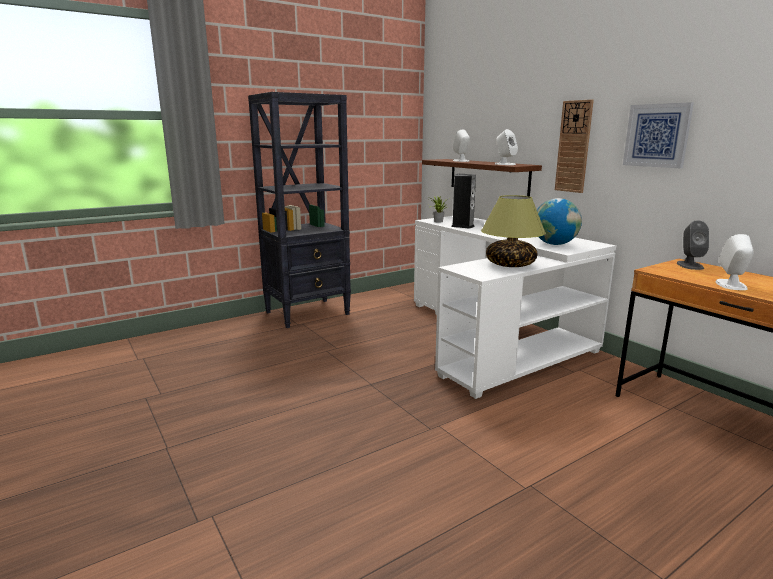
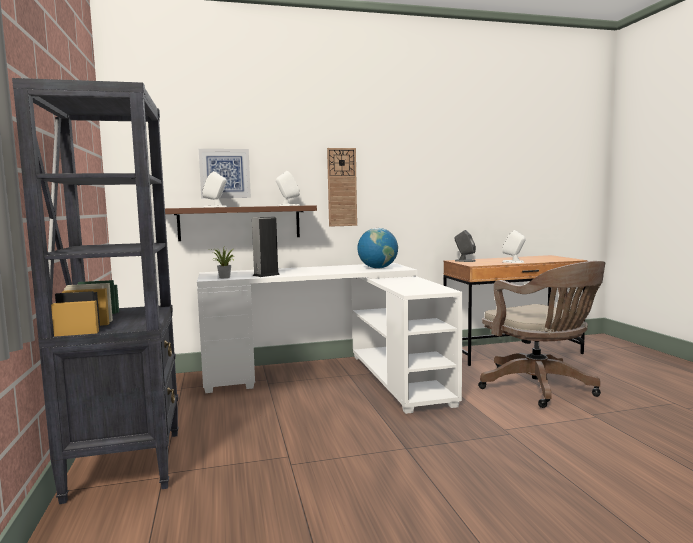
camera: 70 degrees left, 10 degrees down
table lamp [481,195,546,267] -> none
picture [623,102,694,168] -> picture moved to [199,149,251,199]
none -> brown office chair [478,261,605,408]

